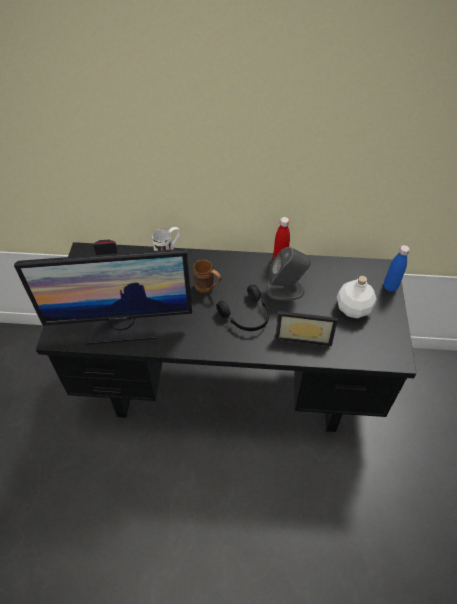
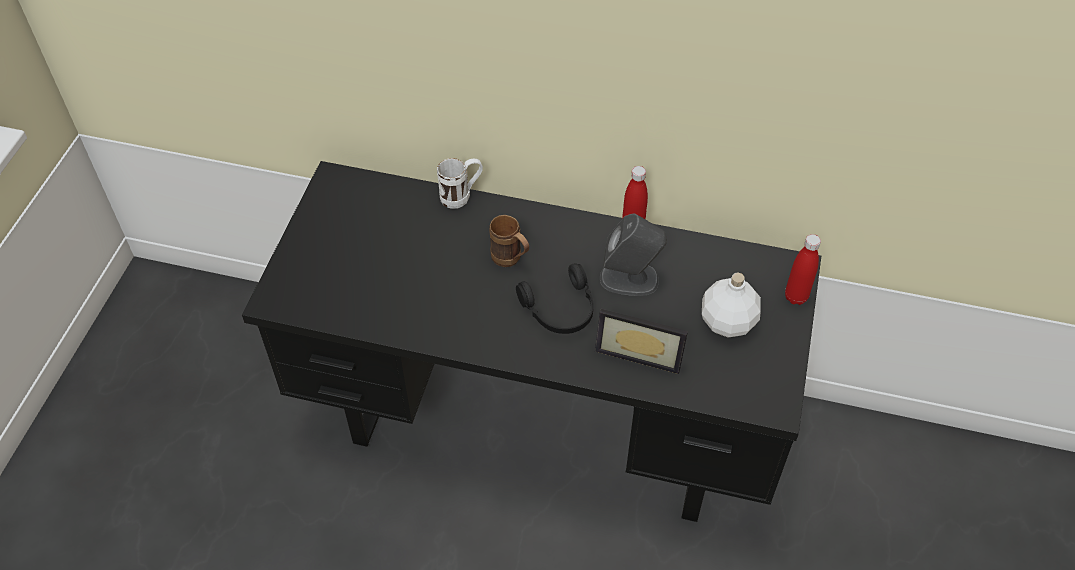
camera: 10 degrees right, 0 degrees up
monitor [14,240,192,345] -> none
blue bottle [384,245,410,292] -> red bottle [785,234,821,305]

